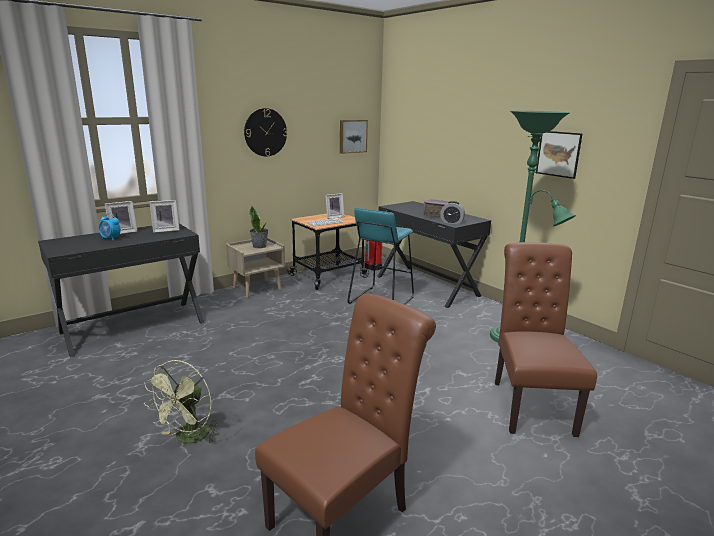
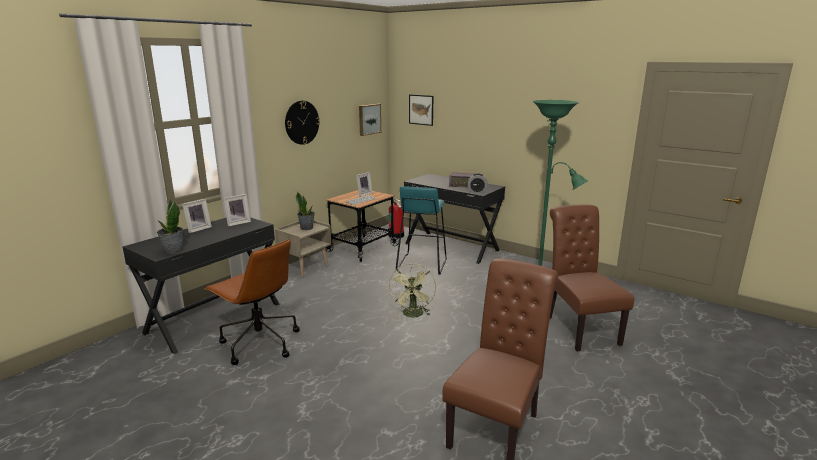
camera: 15 degrees left, 0 degrees up
alarm clock [99,213,121,241] -> none
green fan [144,360,220,444] -> green fan moved to [389,263,436,317]
picture [536,131,582,179] -> picture moved to [409,95,433,126]
none -> potted plant [157,199,183,254]
none -> brown office chair [204,239,300,365]

